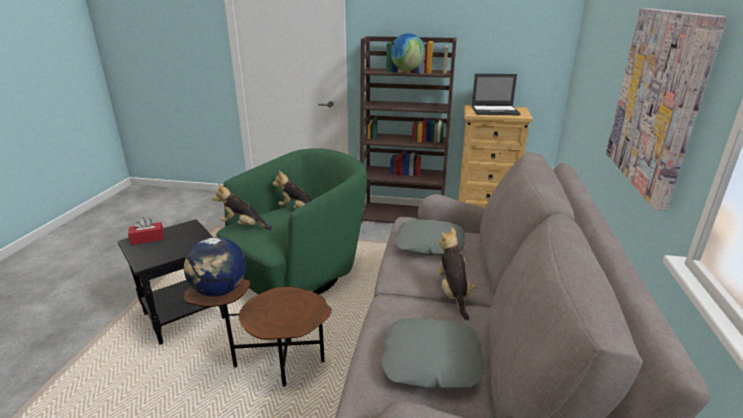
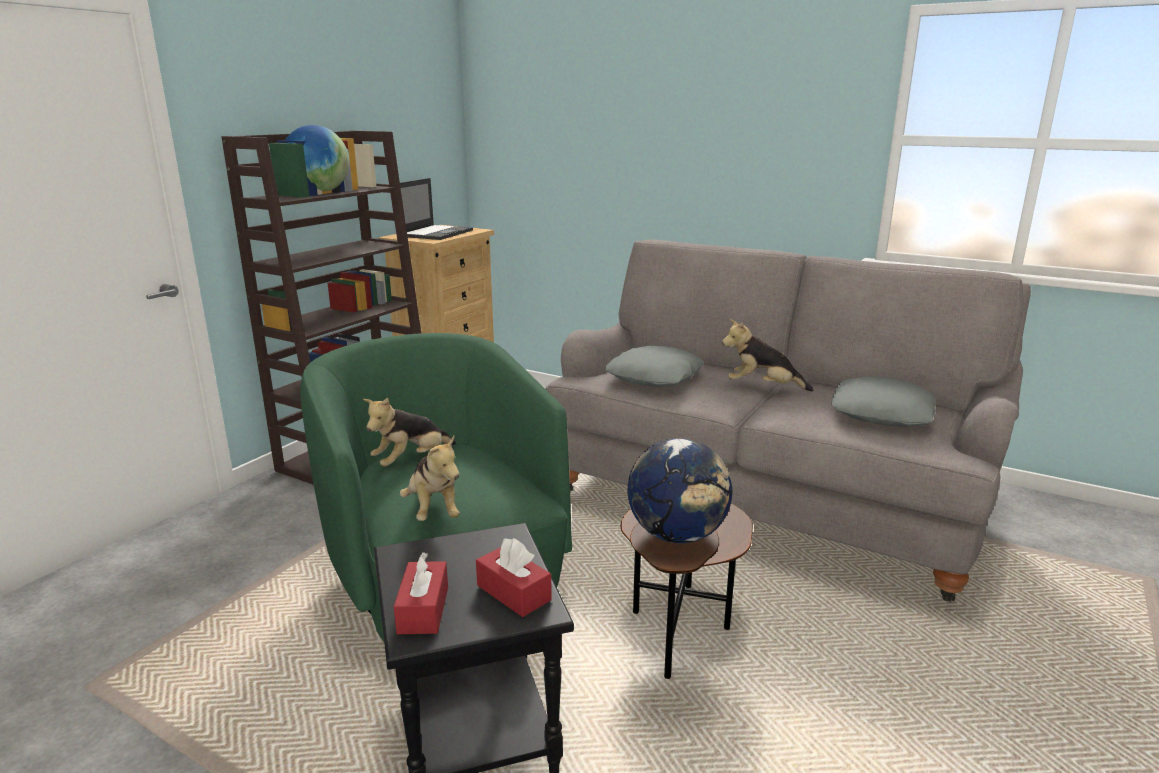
camera: 70 degrees left, 5 degrees down
plush toy [213,183,273,230] -> plush toy turned 60 degrees counterclockwise [400,436,460,521]
picture [606,8,727,211] -> none
none -> red tissue box [476,538,552,617]

